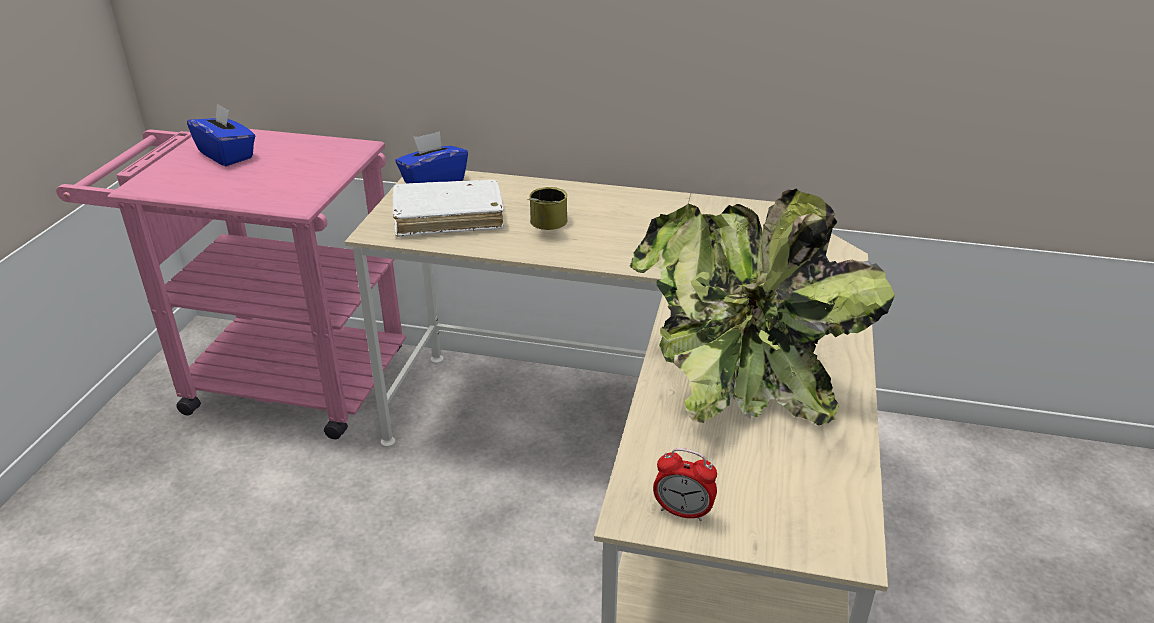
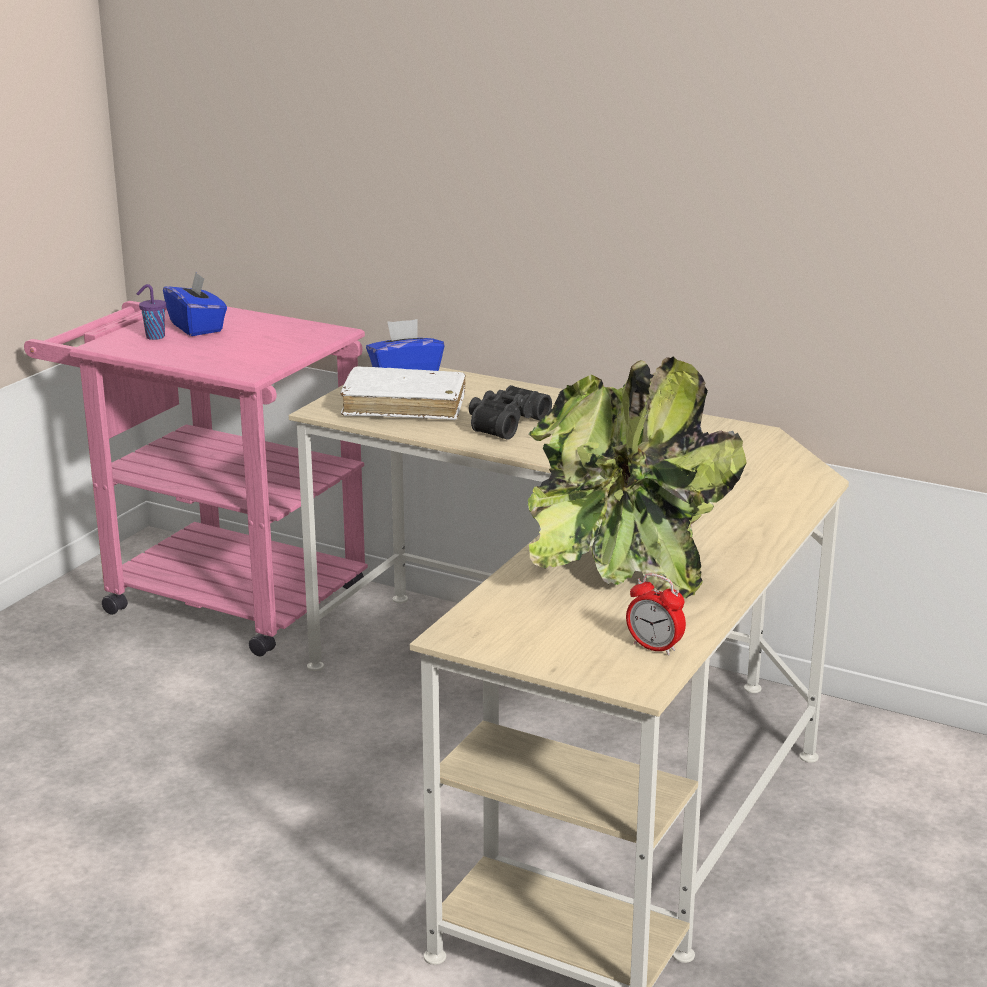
camera: 15 degrees right, 10 degrees down
can [527,187,567,230] -> black binoculars [469,385,552,440]
alarm clock [653,448,717,521] -> alarm clock moved to [626,573,686,656]
none -> purple cup [136,284,166,340]

